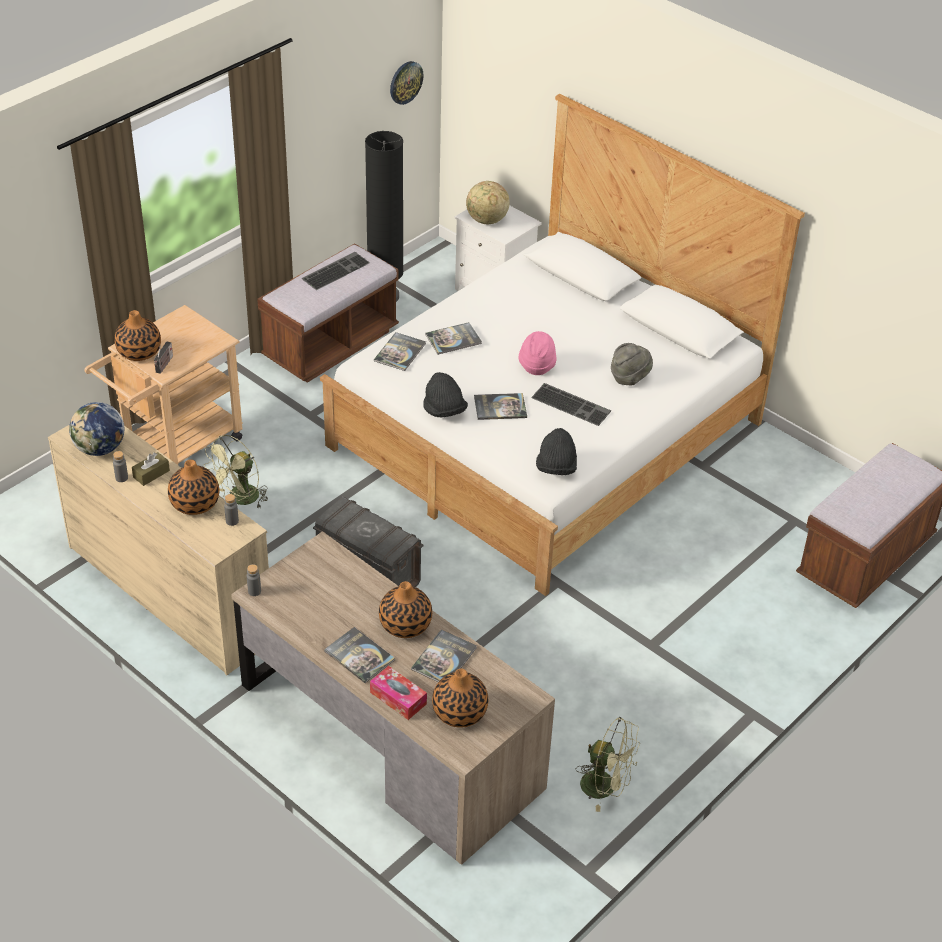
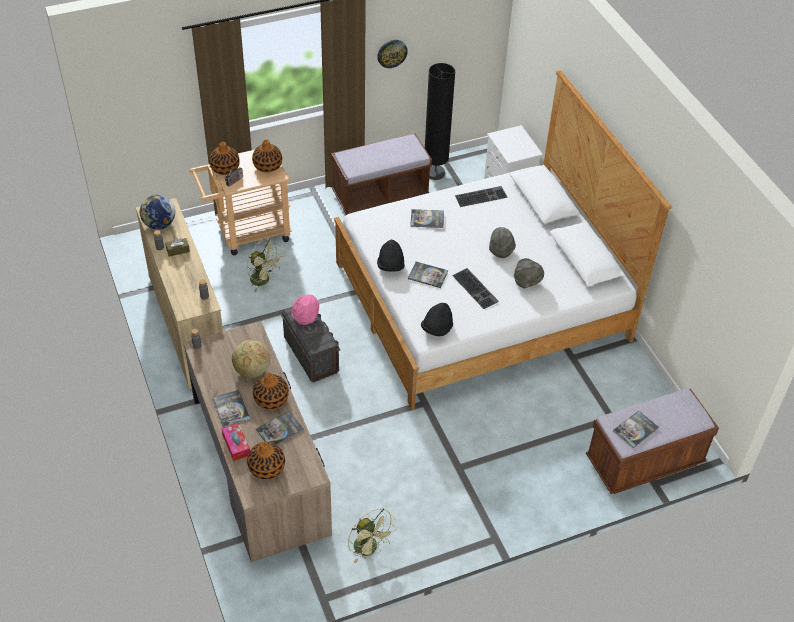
camera: 25 degrees right, 5 degrees up
vase [168,460,219,515] -> vase moved to [252,139,282,173]
green fan [204,435,268,508] -> green fan turned 120 degrees counterclockwise [247,239,283,292]
keyboard [302,252,370,290] -> keyboard moved to [455,186,508,207]
book [374,332,426,371] -> book moved to [613,411,659,448]
wall clock [390,61,423,105] -> wall clock moved to [377,40,408,68]
globe [466,181,510,224] -> globe moved to [232,340,270,378]
pink hat [519,331,556,375] -> pink hat moved to [292,294,319,325]
none -> grey hat [489,227,516,258]

